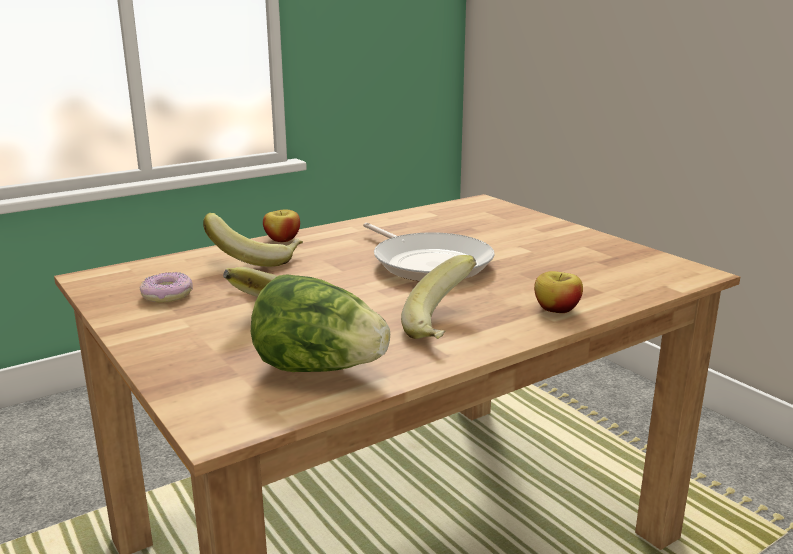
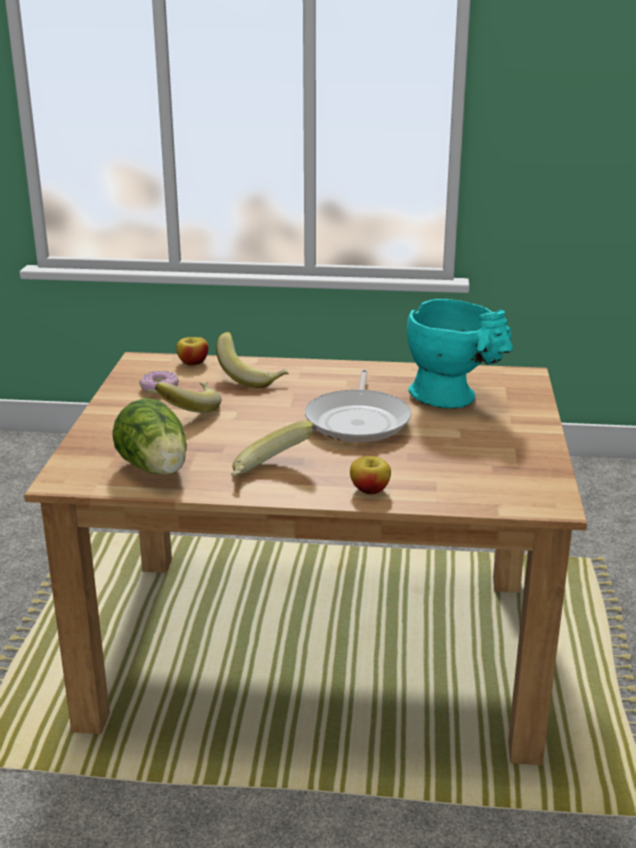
camera: 40 degrees right, 5 degrees up
apple [263,210,300,242] -> apple moved to [176,337,208,366]
none -> turquoise vase [407,299,513,409]

